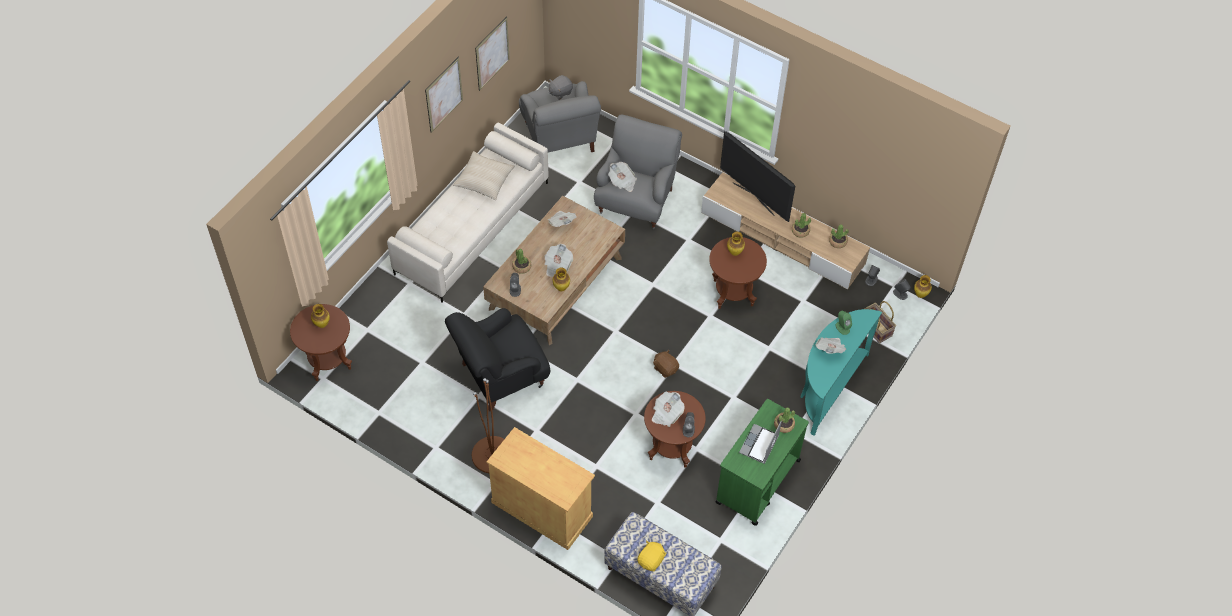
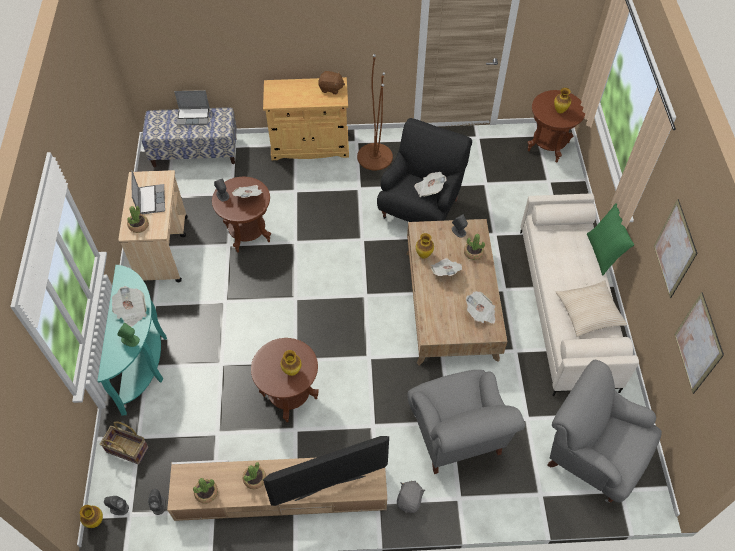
camera: 145 degrees right, 0 degrees up
grey plush toy [549,75,573,100] -> grey plush toy moved to [397,481,426,513]
newspaper [608,162,637,192] -> newspaper moved to [414,172,447,197]
yellow plush toy [637,540,667,571] -> laptop [174,90,210,126]
brown plush toy [653,350,679,378] -> brown plush toy moved to [318,71,345,94]
green cart [715,399,809,526] -> beige cart [118,170,187,282]
television [720,131,795,222] -> television turned 150 degrees clockwise [263,436,389,506]
none -> green pillow [587,203,634,275]

